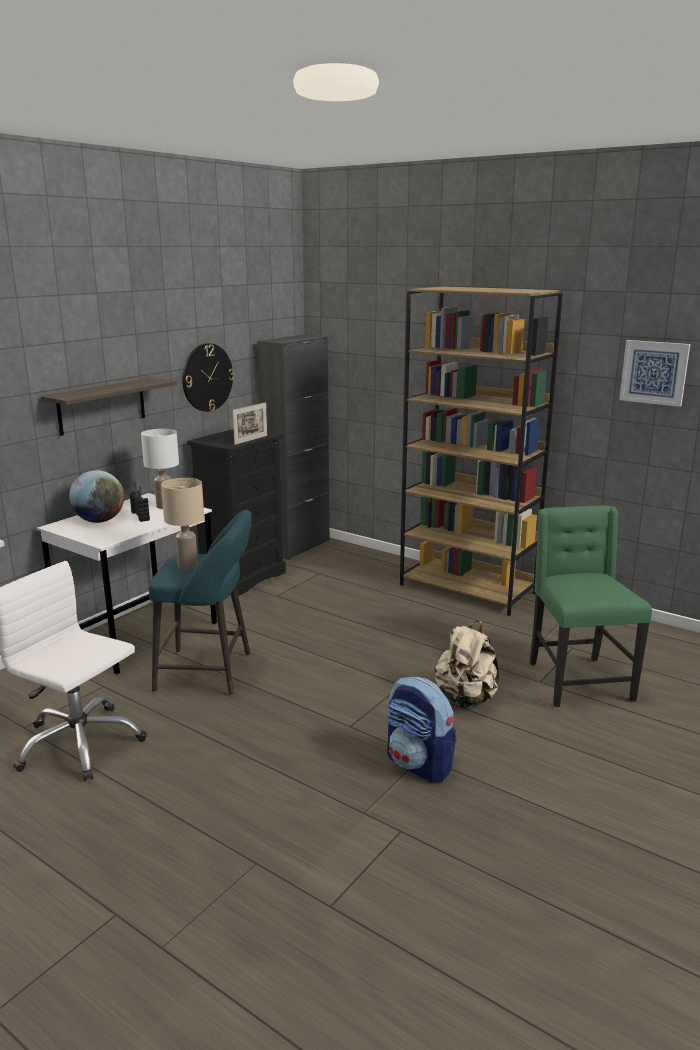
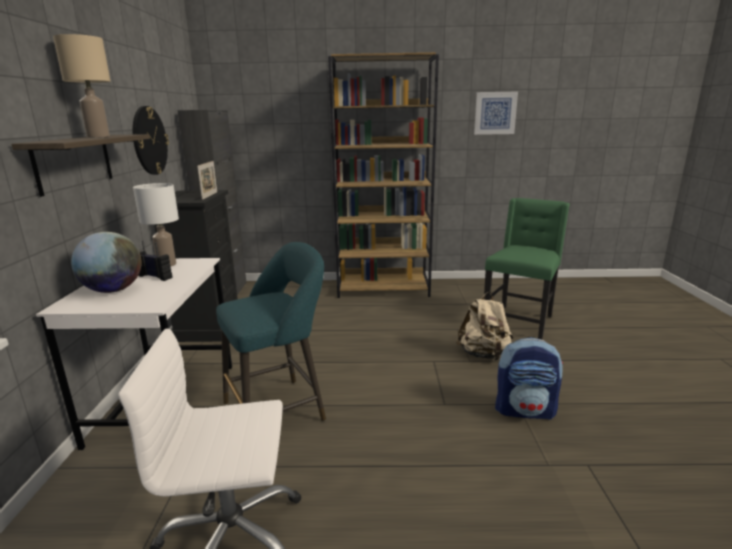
camera: 35 degrees left, 0 degrees up
beige table lamp [161,478,204,570] -> beige table lamp moved to [53,34,111,138]
green chair [530,505,652,707] -> green chair turned 75 degrees clockwise [484,198,570,340]

